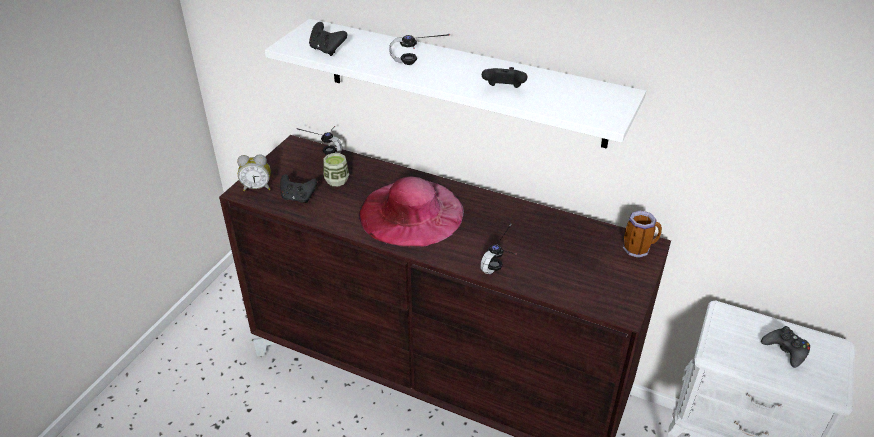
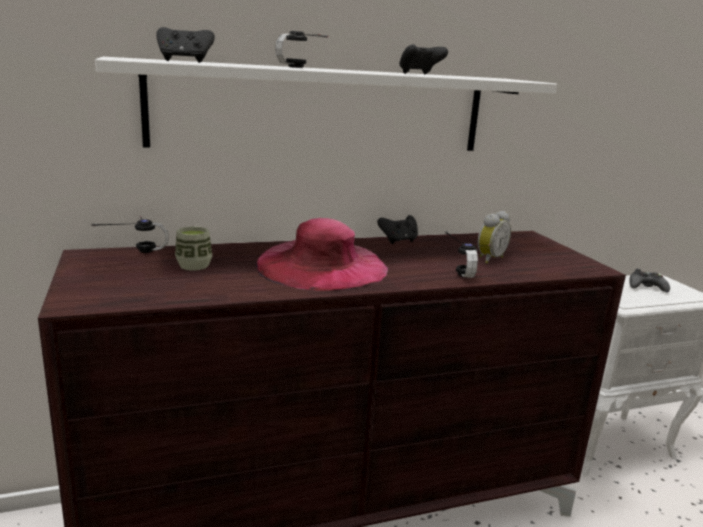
camera: 45 degrees left, 20 degrees down
alarm clock [237,154,271,191] -> alarm clock moved to [478,211,511,264]
black game controller [280,174,317,203] -> black game controller moved to [377,215,418,244]
mug [623,210,662,258] -> none

